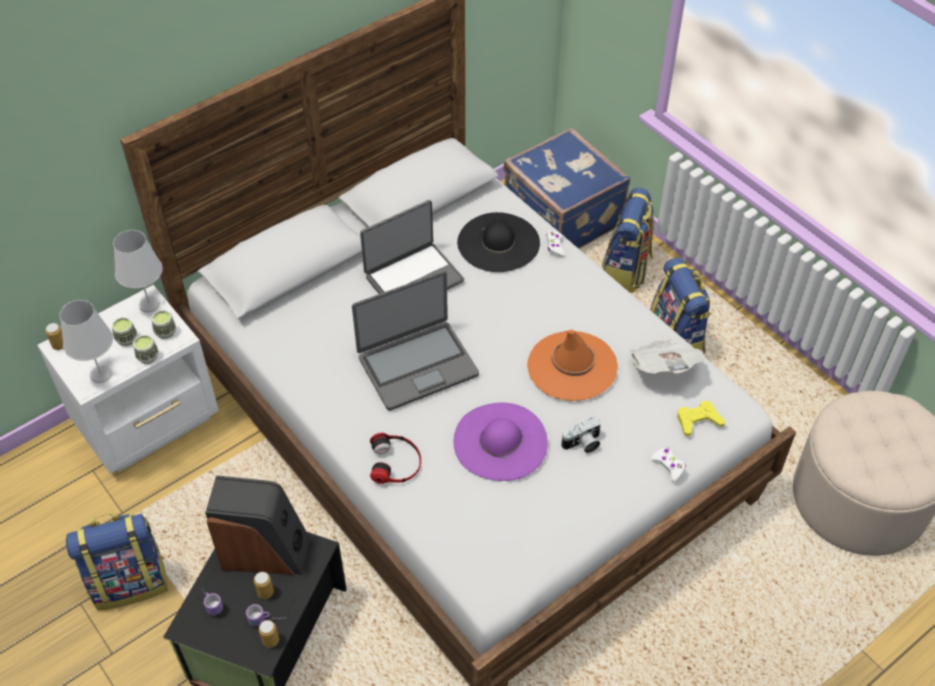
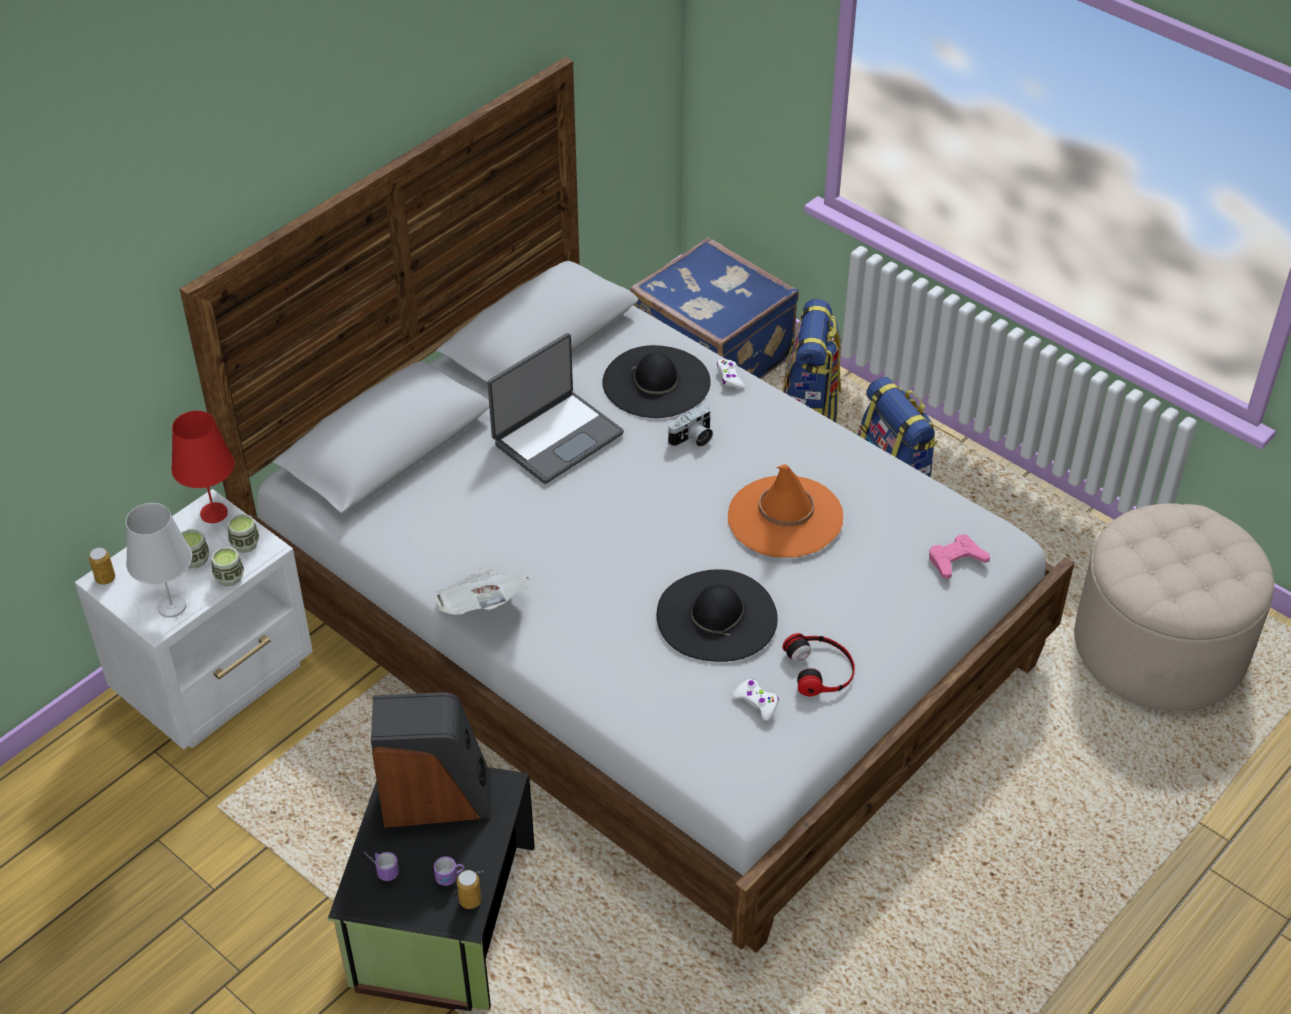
camera: 10 degrees left, 5 degrees down
backpack [66,513,168,610] -> none
white table lamp [113,230,163,312] -> red table lamp [171,411,235,523]
can [254,572,274,599] -> none
laptop [352,271,479,411] -> none
headphones [370,433,421,484] -> headphones moved to [782,633,855,696]
purple hat [453,403,548,481] -> black hat [657,569,778,662]
camera [561,417,601,453] -> camera moved to [668,405,713,447]
newspaper [630,337,705,374] -> newspaper moved to [435,567,530,615]
white game controller [651,447,686,481] -> white game controller moved to [732,679,779,721]
yellow game controller [677,401,725,437] -> pink game controller [929,535,990,579]

